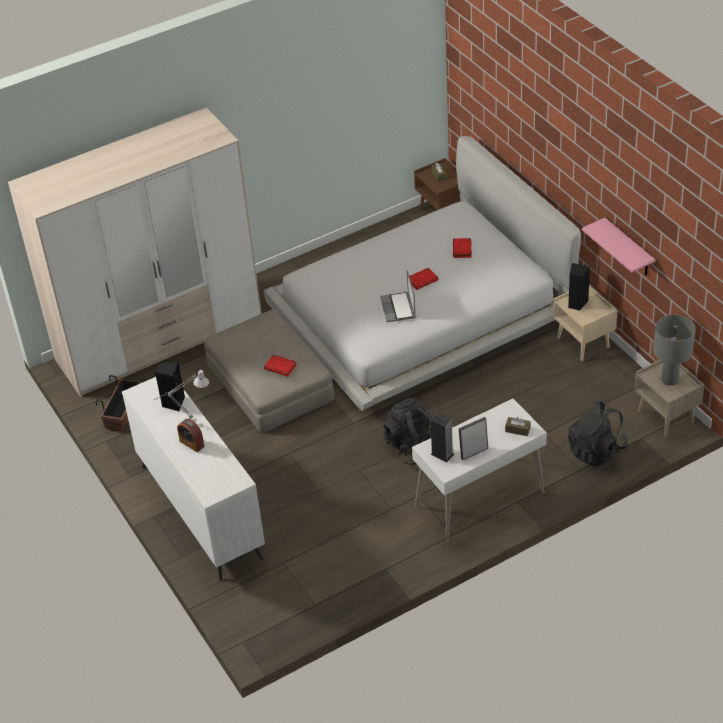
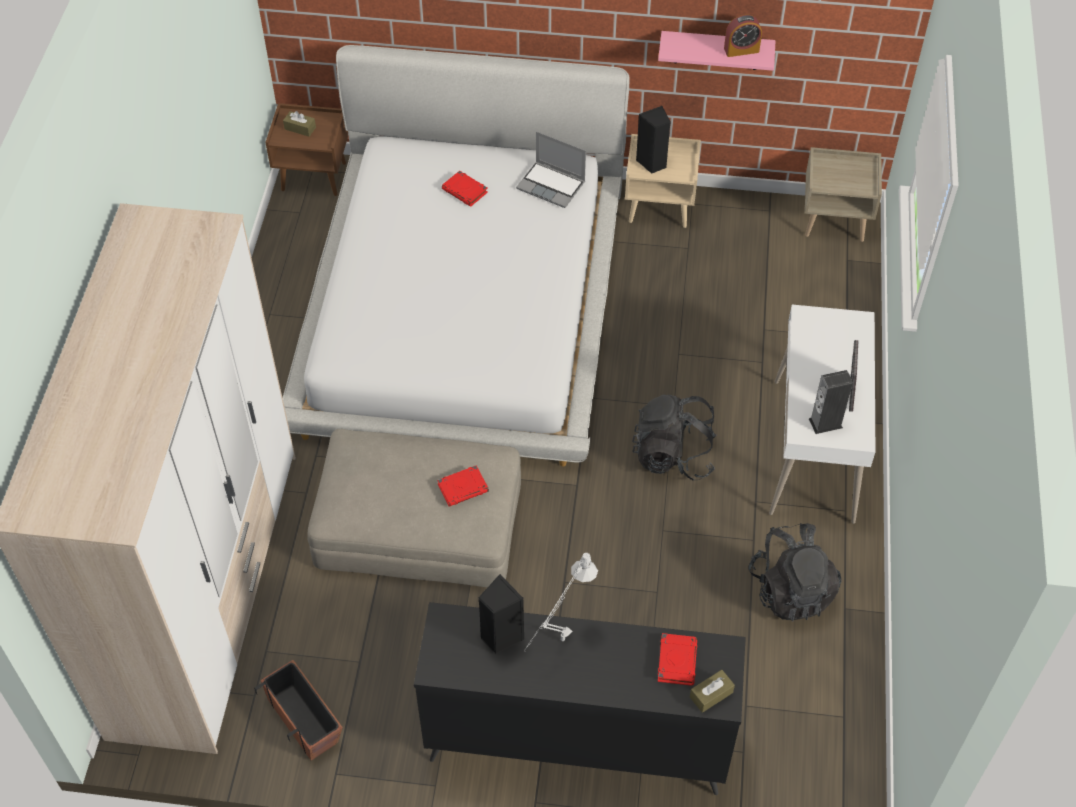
camera: 55 degrees left, 10 degrees up
white dresser [122,377,265,581] -> black dresser [414,602,746,795]
alarm clock [177,419,204,452] -> alarm clock moved to [724,15,762,57]
laptop [380,270,416,322] -> laptop moved to [516,131,586,208]
red book [409,268,439,290] -> red book moved to [658,633,697,686]
brown tissue box [505,417,531,436] -> brown tissue box moved to [690,670,735,713]
black backpack [568,401,628,467] -> black backpack moved to [748,523,841,622]
grey table lamp [653,315,696,385] -> none

